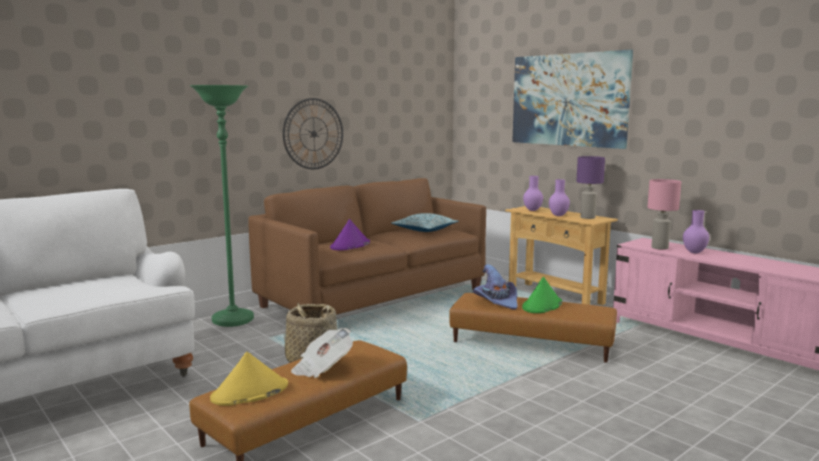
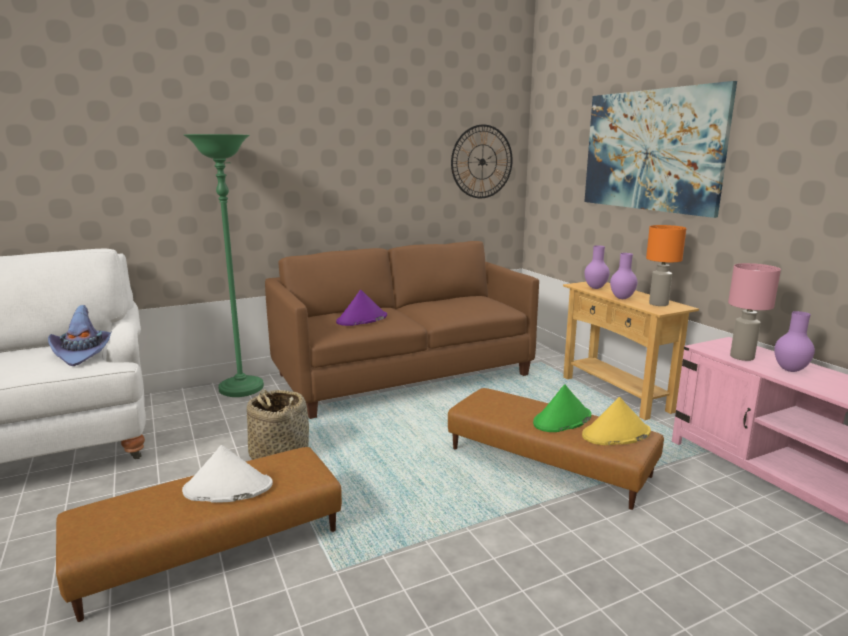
camera: 15 degrees right, 5 degrees up
yellow hat [210,352,288,406] -> yellow hat moved to [582,397,651,445]
wall clock [283,98,343,169] -> wall clock moved to [451,124,513,198]
newspaper [291,328,353,378] -> white hat [182,445,273,503]
pillow [391,213,459,232] -> none
purple hat [472,264,518,310] -> purple hat moved to [48,305,113,366]
purple table lamp [576,156,605,219] -> orange table lamp [646,225,687,306]

